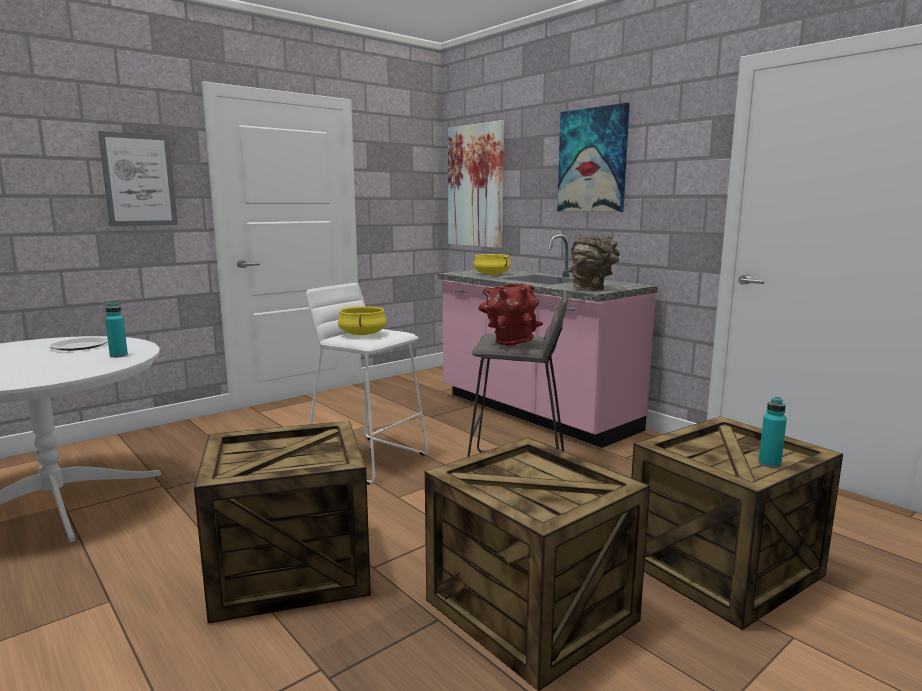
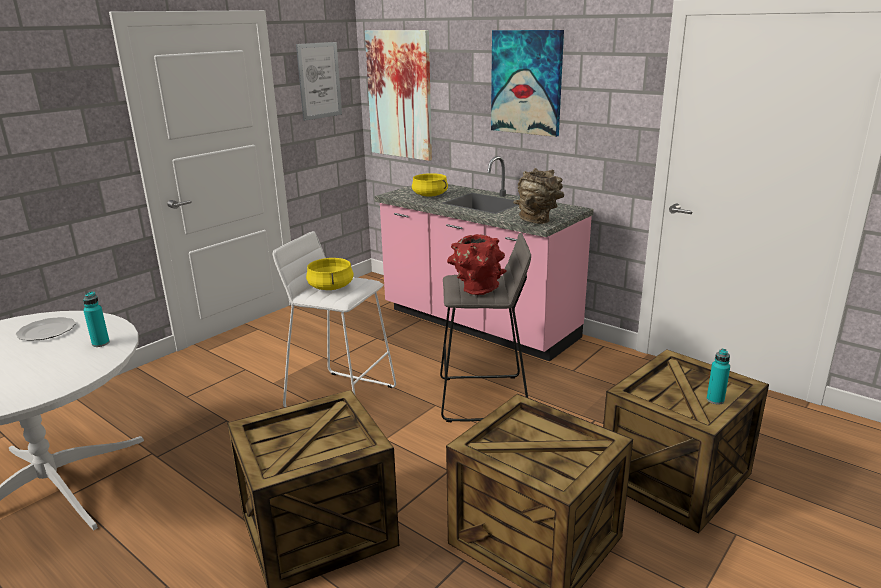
camera: 10 degrees left, 10 degrees up
picture [98,131,178,226] -> picture moved to [296,42,342,121]

